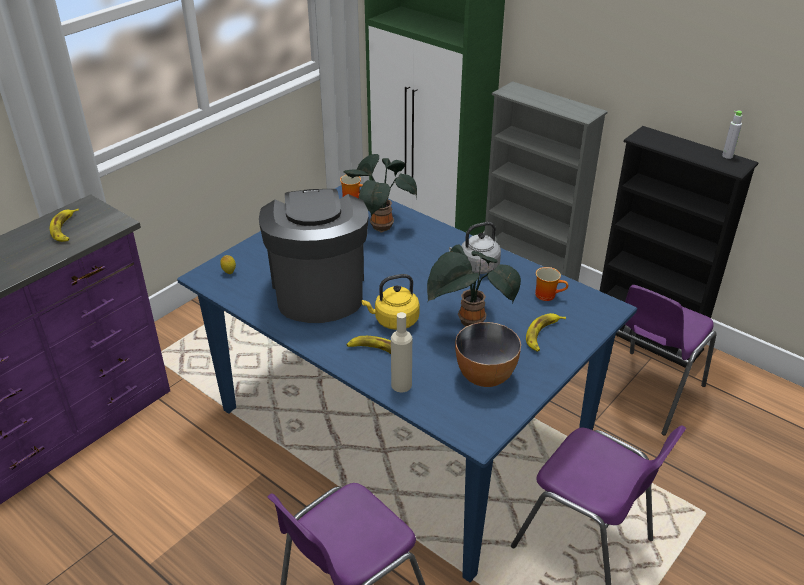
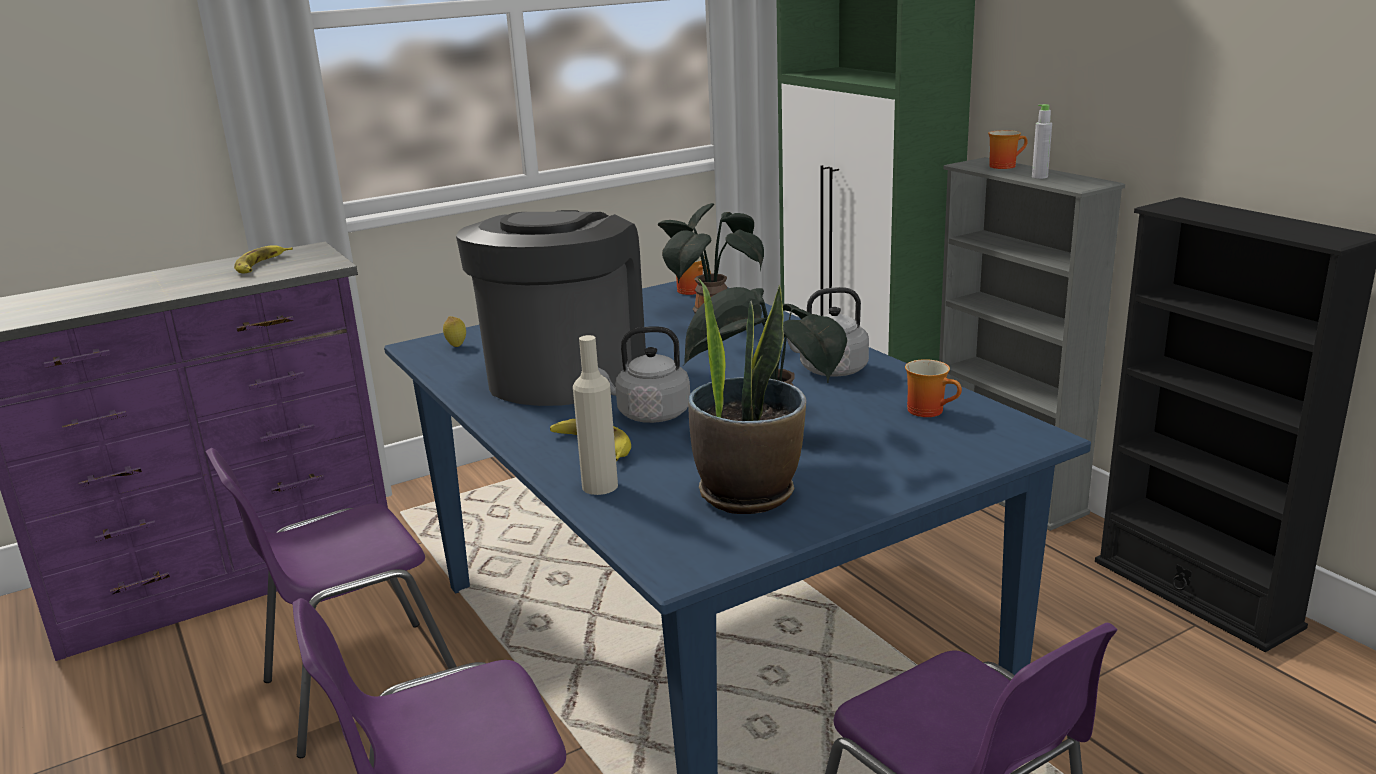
camera: 20 degrees right, 15 degrees down
yellow kettle [362,274,420,330] -> grey kettle [598,326,690,423]
bowl [455,322,521,387] -> potted plant [688,278,806,514]
banana [526,313,566,352] -> none
purple chair [617,285,716,435] -> purple chair moved to [206,448,457,758]
grey bottle [722,111,742,159] -> grey bottle moved to [1032,104,1052,179]
none -> mug [988,130,1028,169]

